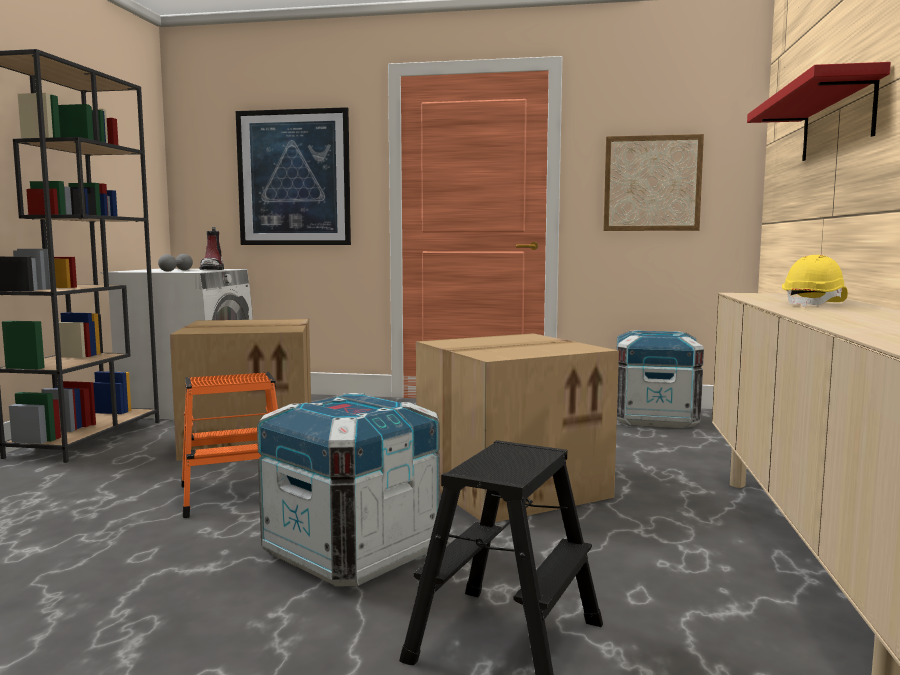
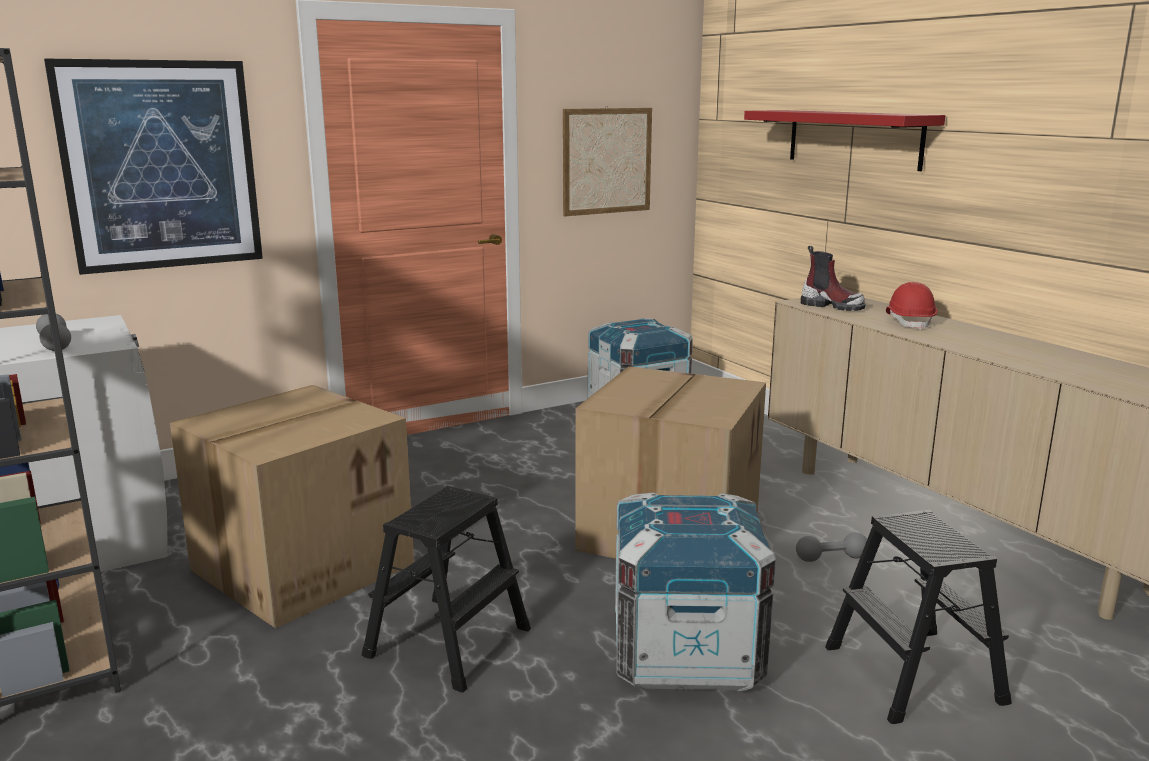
camera: 40 degrees left, 10 degrees up
orange step ladder [181,372,278,518] -> black step ladder [362,486,531,692]
boot [200,227,224,270] -> boot moved to [801,246,866,311]
yellow hard hat [782,255,848,307] -> red hard hat [886,282,937,330]
none -> grey dumbbell [796,533,867,562]

